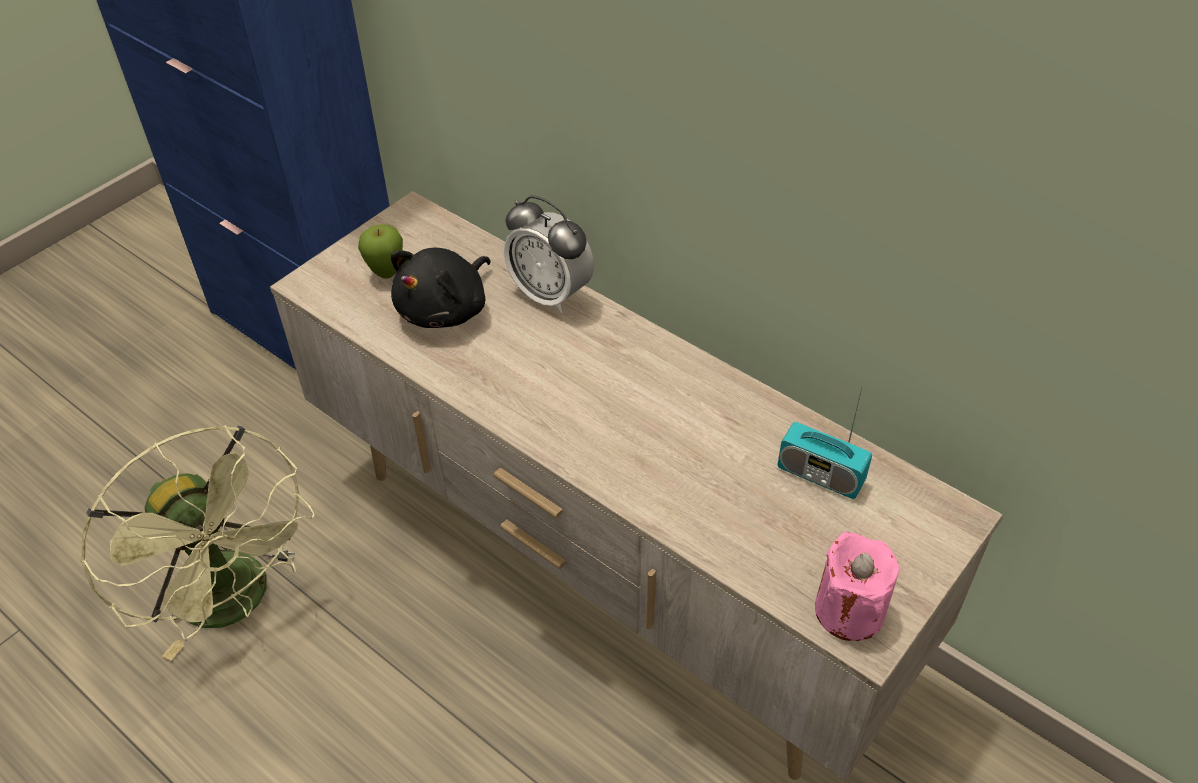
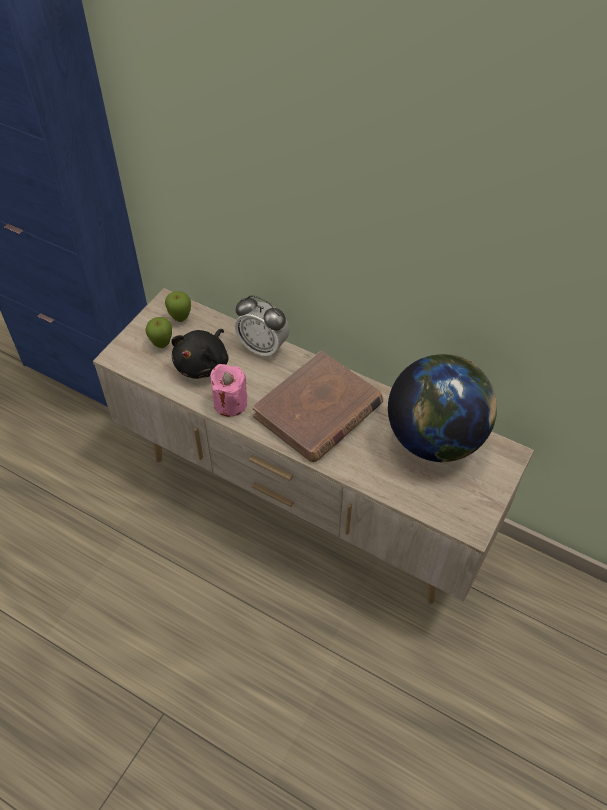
camera: 10 degrees left, 5 degrees up
green fan [80,425,315,661] -> none
radio [778,385,872,499] -> globe [388,354,497,463]
pink candle [815,532,900,641] -> pink candle moved to [210,364,247,417]
none -> apple [165,291,191,322]
none -> brown book [253,351,383,462]

